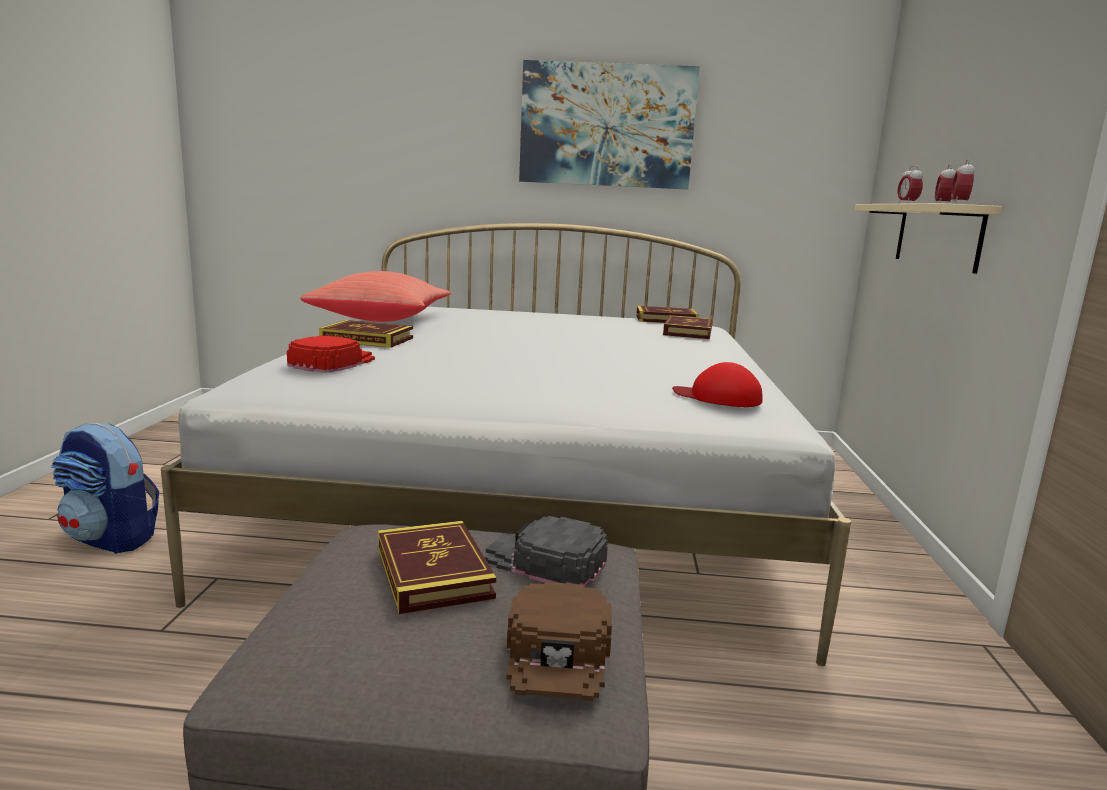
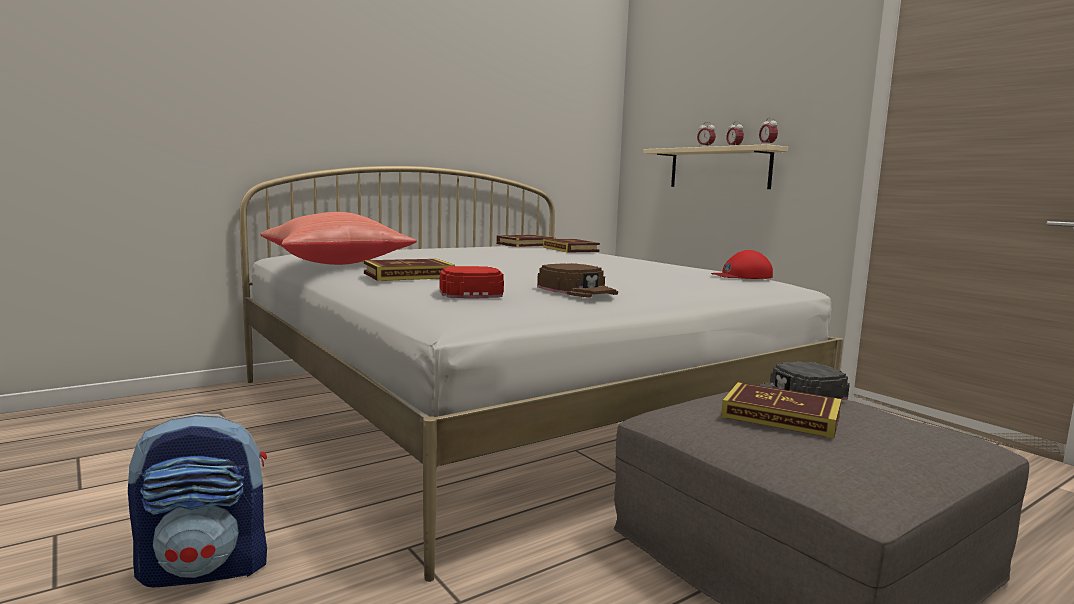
camera: 40 degrees left, 5 degrees down
brown cap [507,582,612,701] -> brown cap moved to [537,263,618,297]
picture [519,60,700,190] -> none

